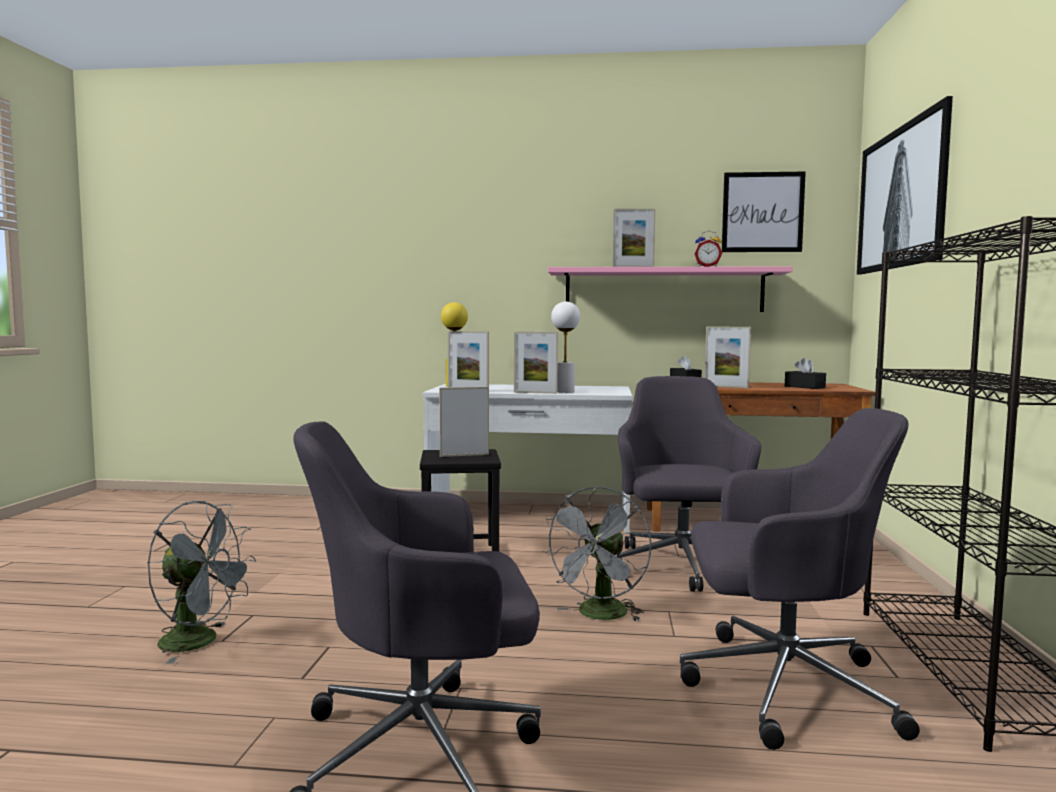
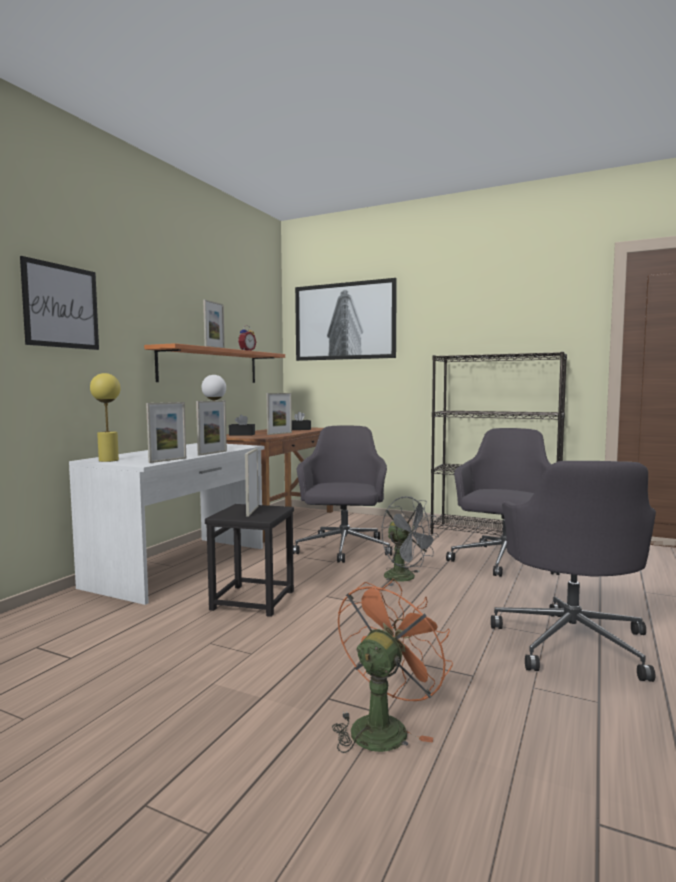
camera: 70 degrees left, 0 degrees up
grey fan [147,501,256,664] -> orange fan [332,579,453,753]
pink shelf [548,266,793,312] -> orange shelf [144,343,285,383]
grey office chair [615,376,761,591] -> grey office chair turned 75 degrees clockwise [293,425,392,563]
picture [722,171,806,252] -> picture moved to [20,256,99,350]

